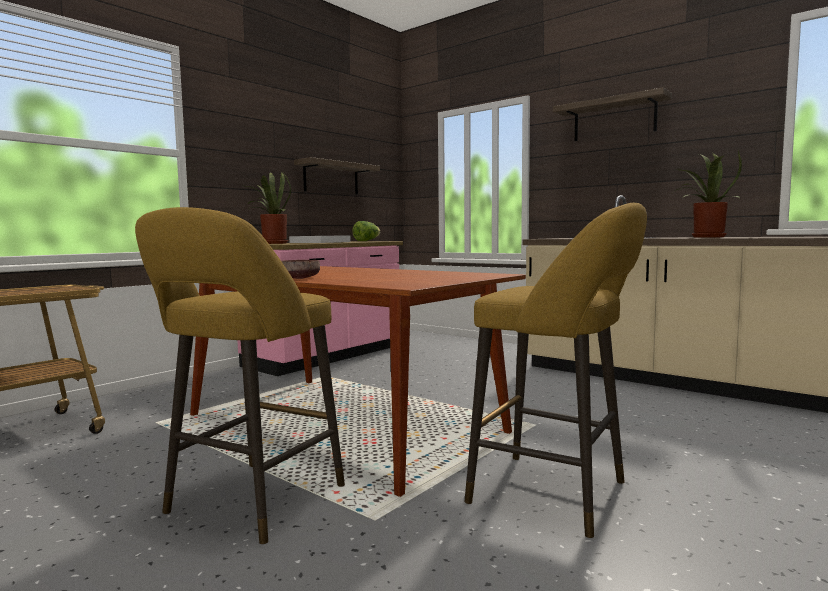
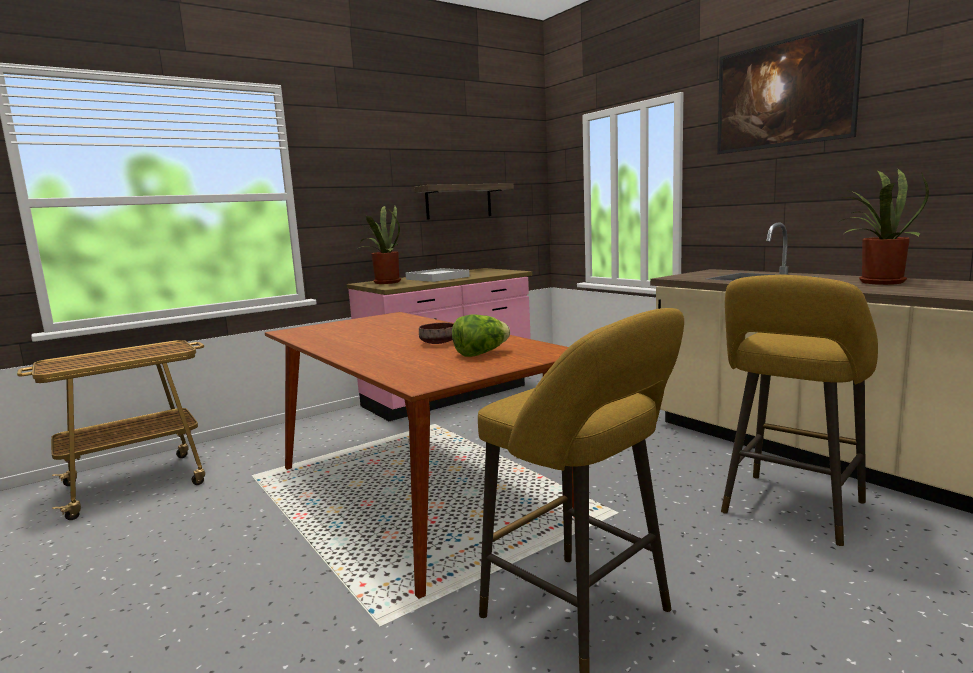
camera: 15 degrees right, 5 degrees up
yellow stool [135,207,345,544] -> yellow stool moved to [721,275,878,546]
brown bowl [282,260,320,279] -> brown bowl moved to [419,323,453,344]
lettuce [352,221,380,241] -> lettuce moved to [452,314,510,357]
shelf [553,87,672,141] -> picture [717,19,864,154]

